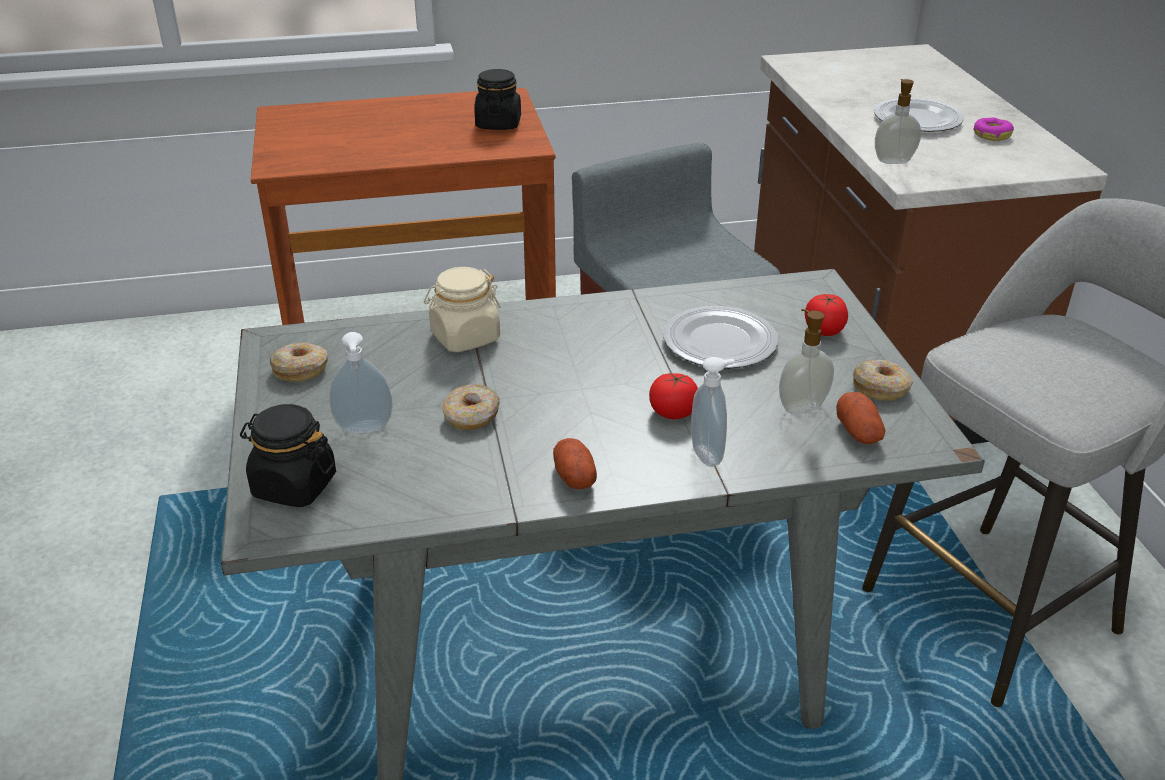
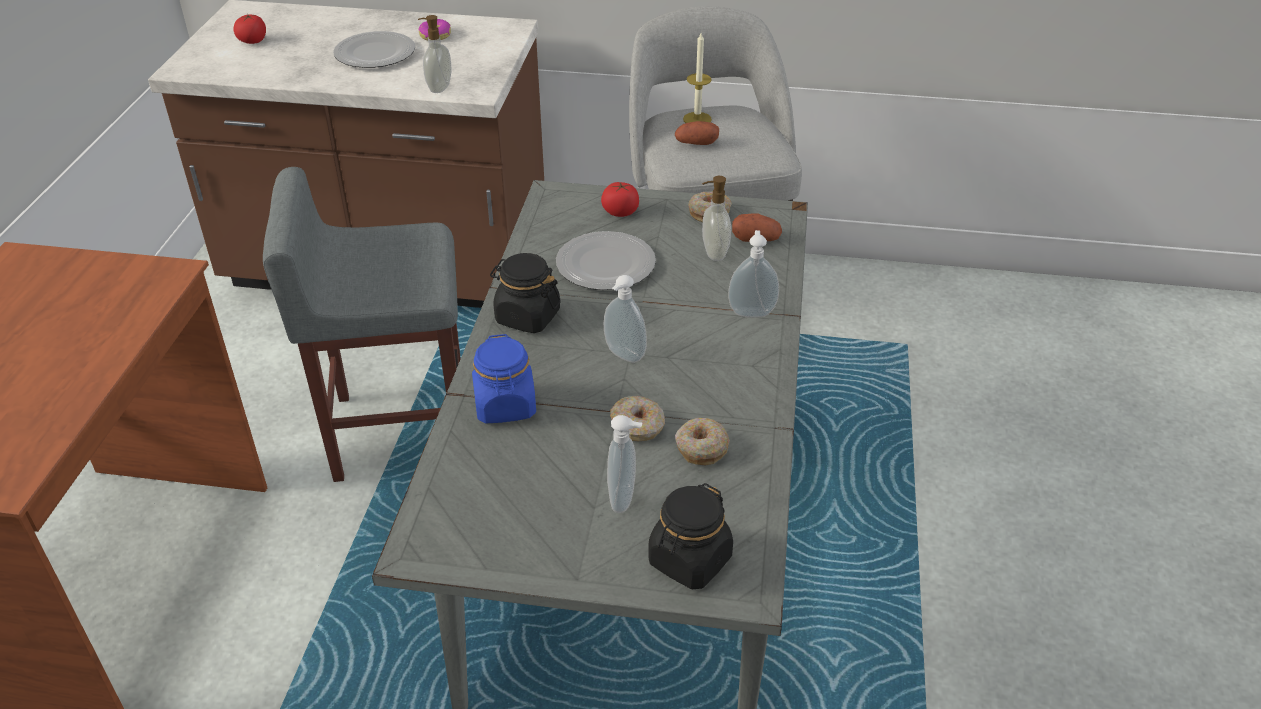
camera: 70 degrees left, 5 degrees up
donut [270,343,328,382] -> donut moved to [675,418,730,465]
beige jar [424,267,501,352] -> blue jar [472,334,536,424]
black jar [474,69,521,130] -> black jar moved to [490,253,561,333]
potato [553,438,597,489] -> potato moved to [675,121,719,145]
tomato [649,373,698,419] -> tomato moved to [234,14,266,44]
none -> soap dispenser [604,275,647,363]
none -> candle [683,33,712,123]

